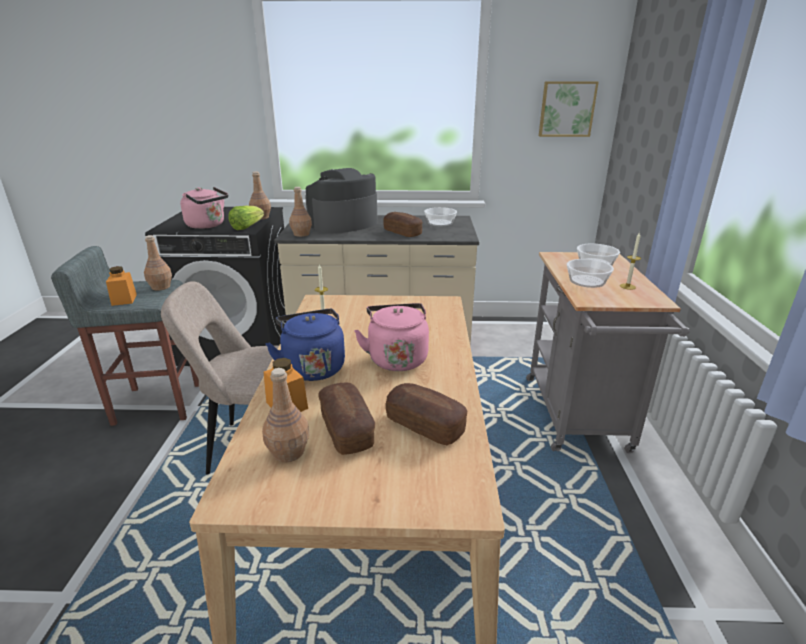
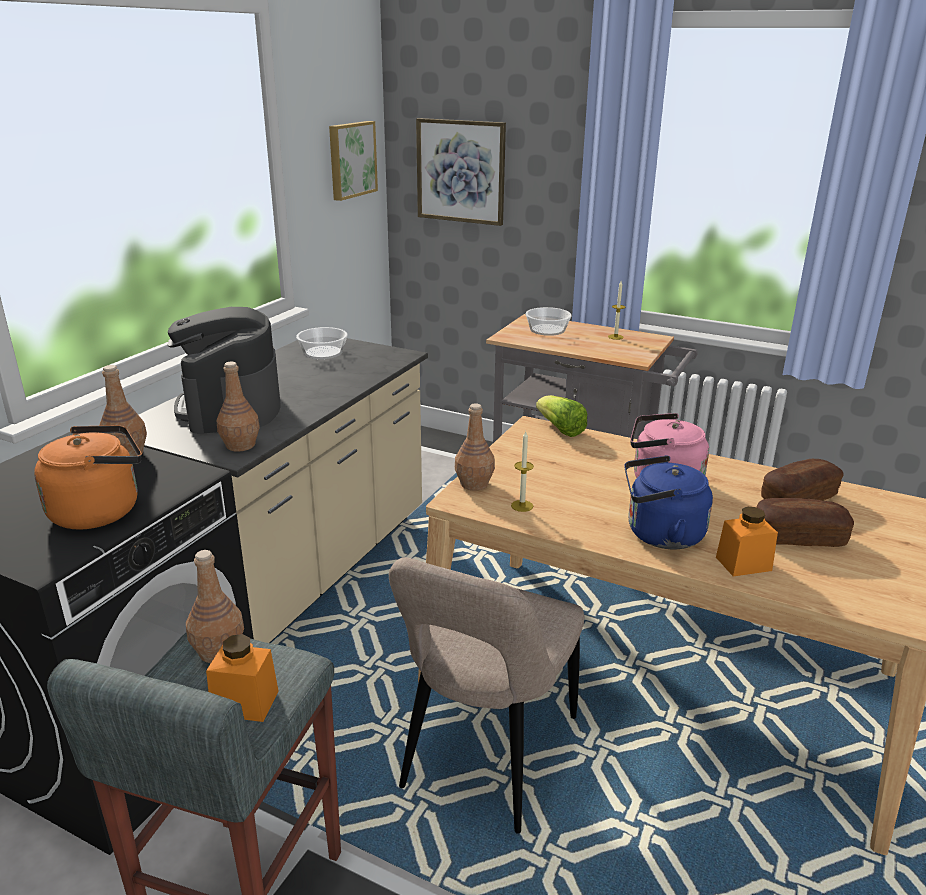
camera: 65 degrees left, 0 degrees up
pink kettle [180,187,228,229] -> orange kettle [34,425,142,530]
lettuce [228,206,264,230] -> lettuce moved to [536,395,587,437]
brown bottle [262,368,309,462] -> brown bottle moved to [455,403,495,491]
bread [383,212,423,237] -> none
bowl [567,259,614,288] -> none
none -> picture [416,118,506,226]

